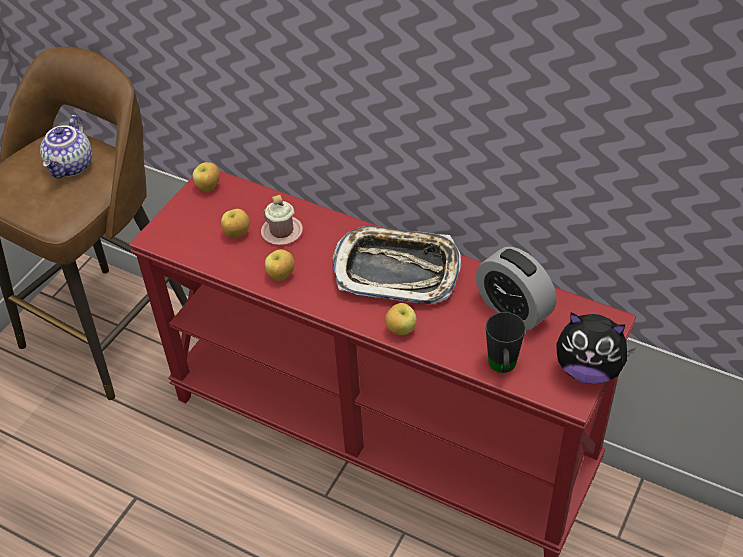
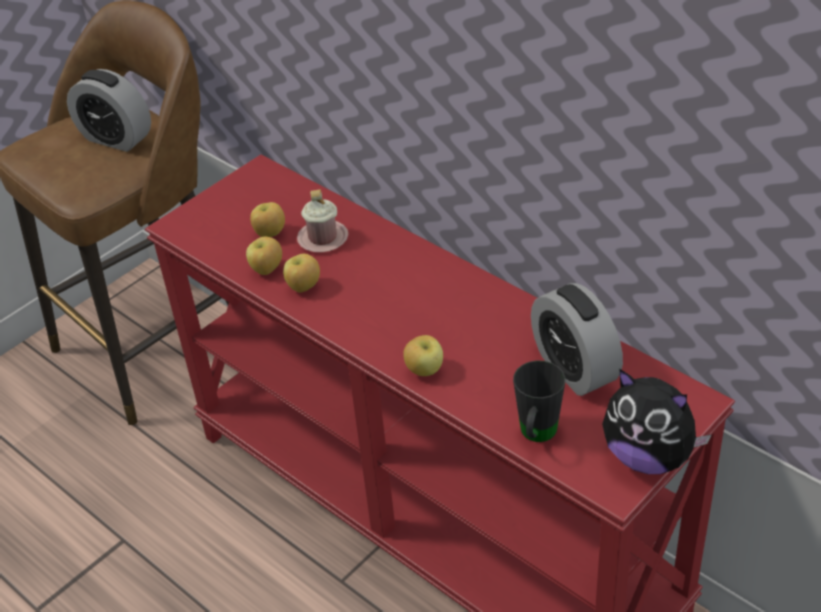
camera: 15 degrees right, 5 degrees down
teapot [40,115,92,178] -> alarm clock [67,69,151,152]
apple [193,162,220,192] -> apple moved to [246,237,282,275]
tray [332,226,461,304] -> none

